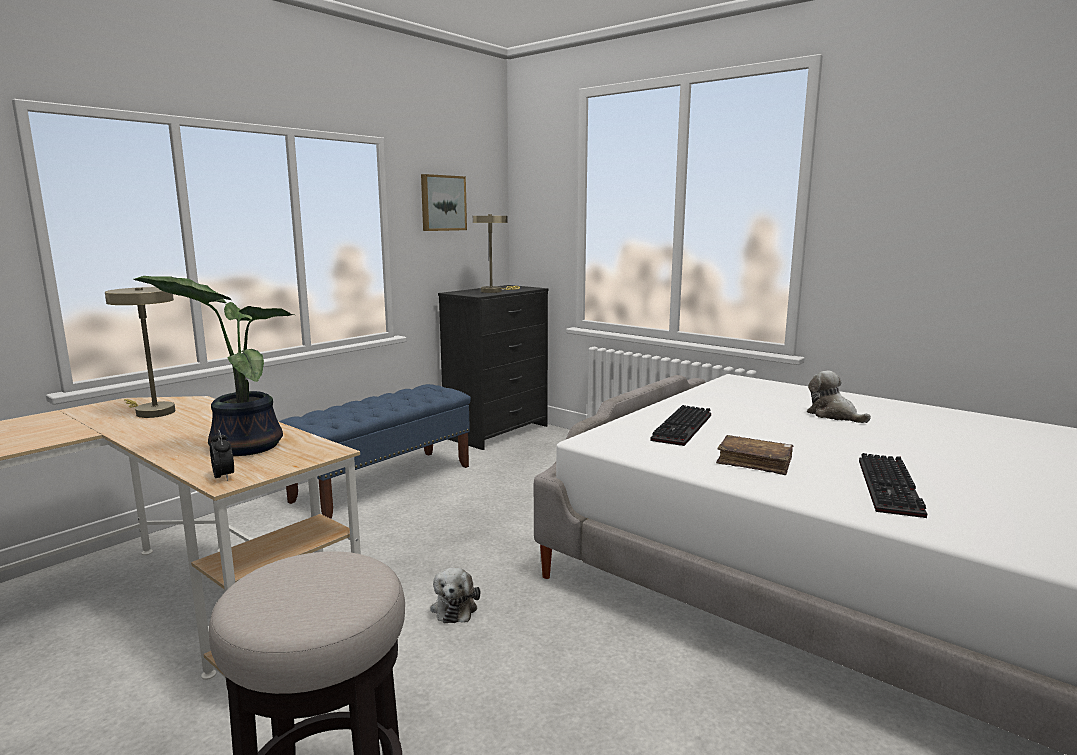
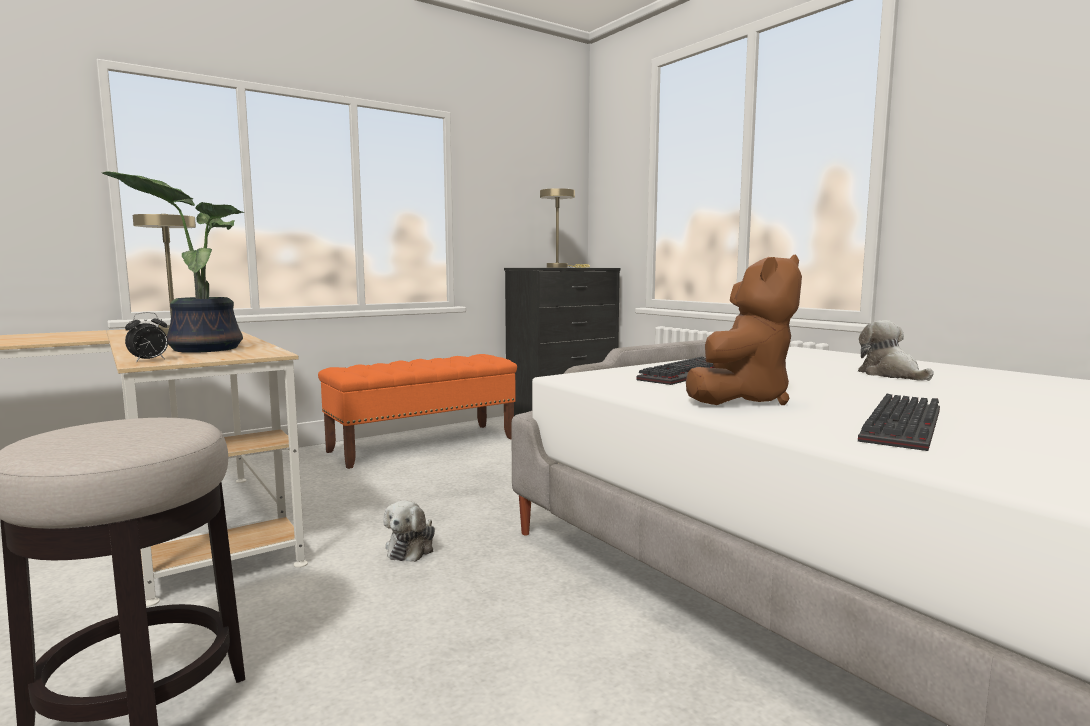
camera: 15 degrees right, 5 degrees down
alarm clock [210,430,234,481] -> alarm clock turned 60 degrees clockwise [125,312,168,362]
blue bench [279,384,471,519] -> orange bench [318,354,517,469]
picture [421,174,467,231] -> none
brown book [716,435,794,475] -> brown plush toy [686,254,802,405]

